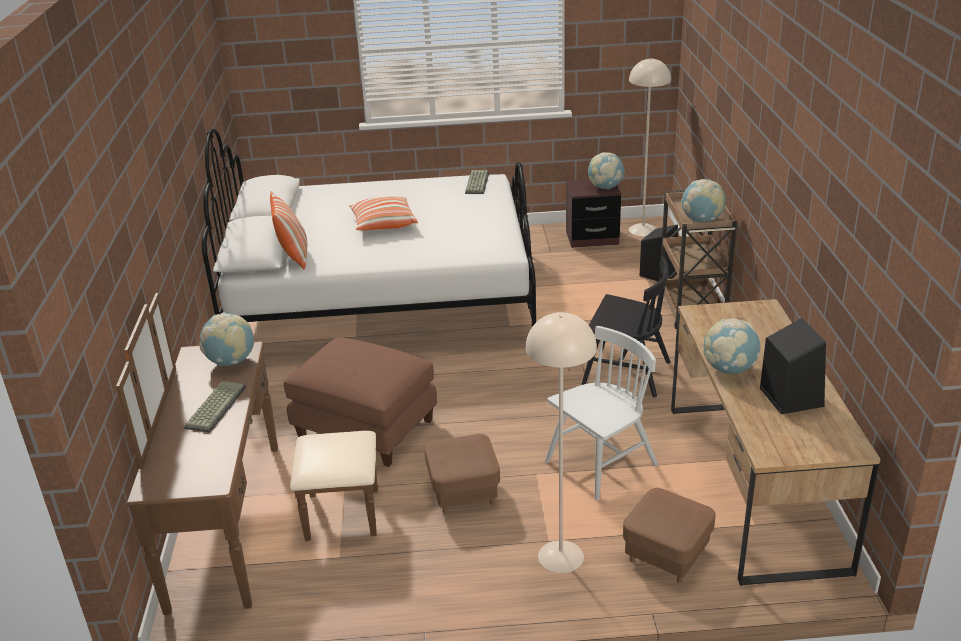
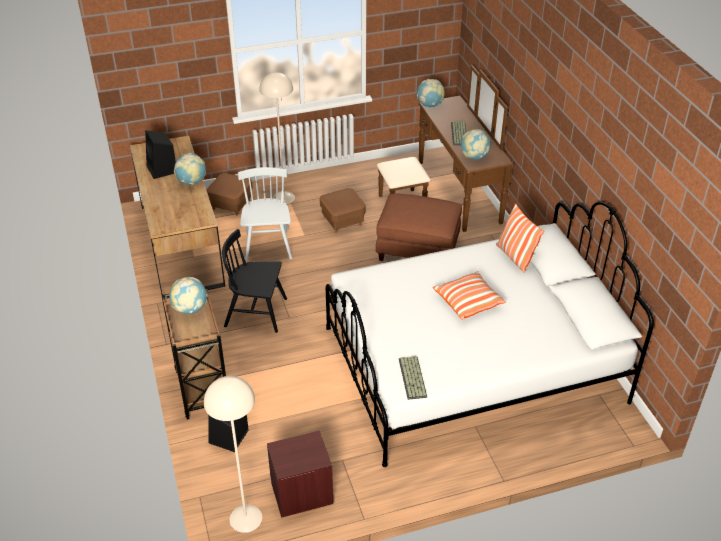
camera: 165 degrees right, 10 degrees up
white chair [545,326,658,501] -> white chair turned 135 degrees clockwise [238,167,292,262]
globe [588,152,625,189] -> globe moved to [417,79,445,108]

